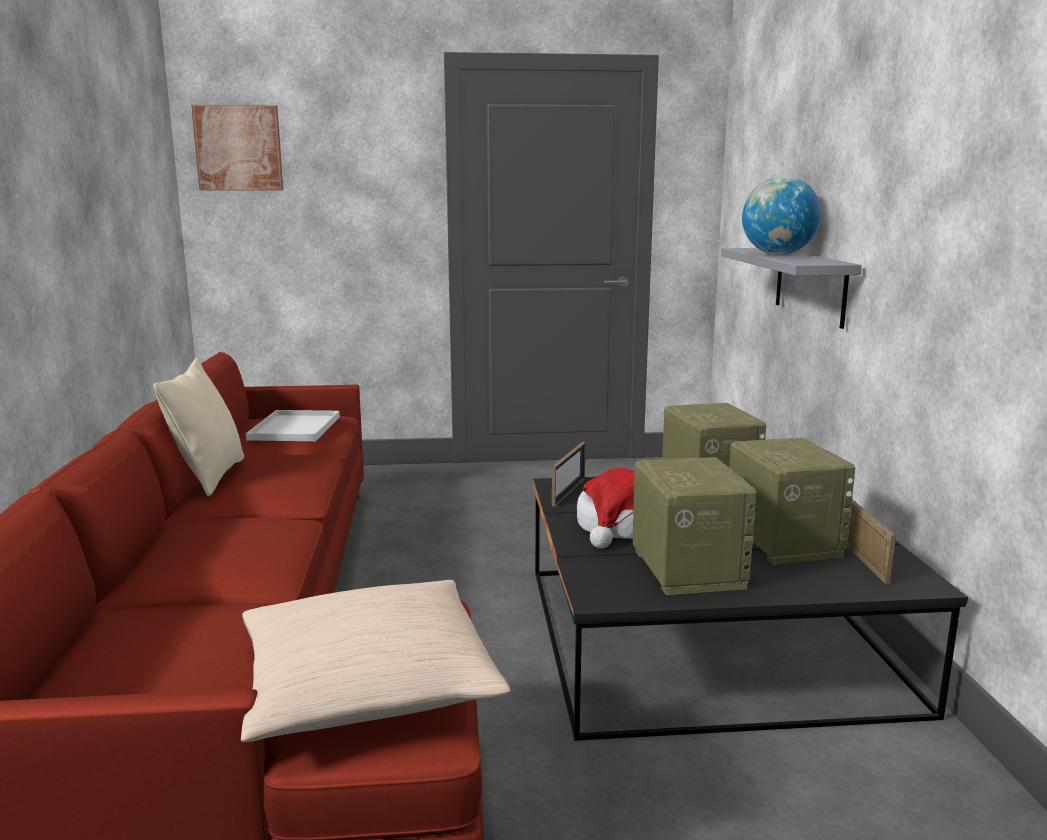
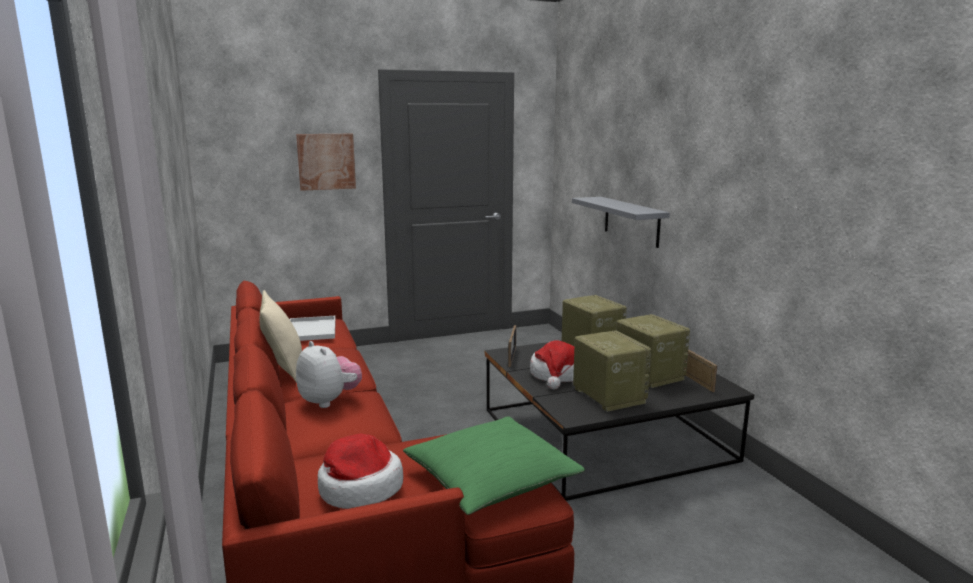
camera: 15 degrees left, 0 degrees up
picture [191,105,283,191] -> picture moved to [296,134,356,191]
beige pillow [241,580,511,742] -> green pillow [403,416,585,515]
globe [742,176,821,255] -> none
none -> plush toy [296,341,362,408]
none -> hat [318,433,404,509]

